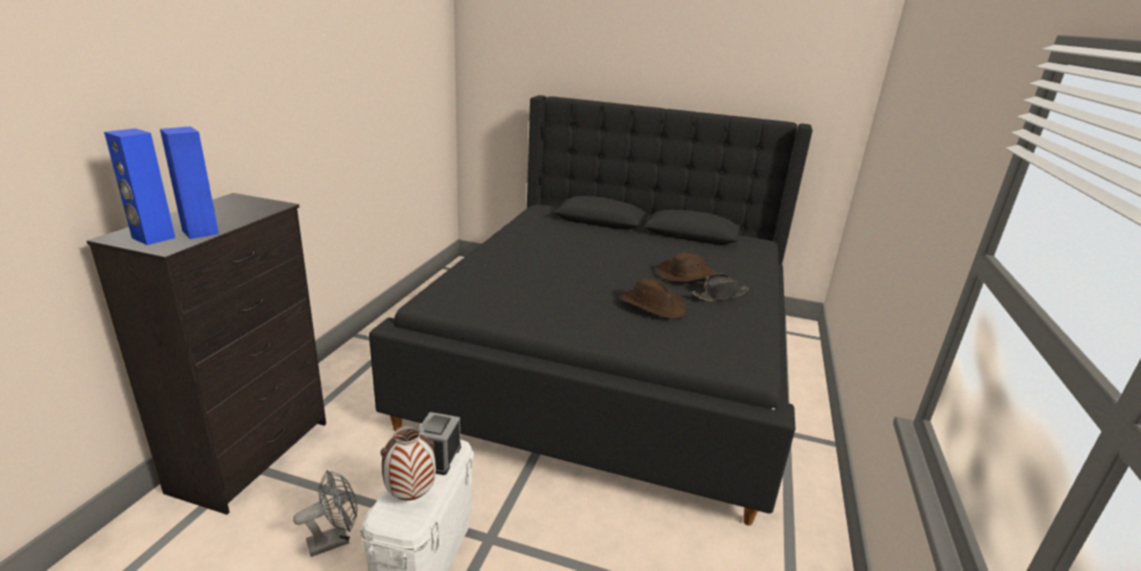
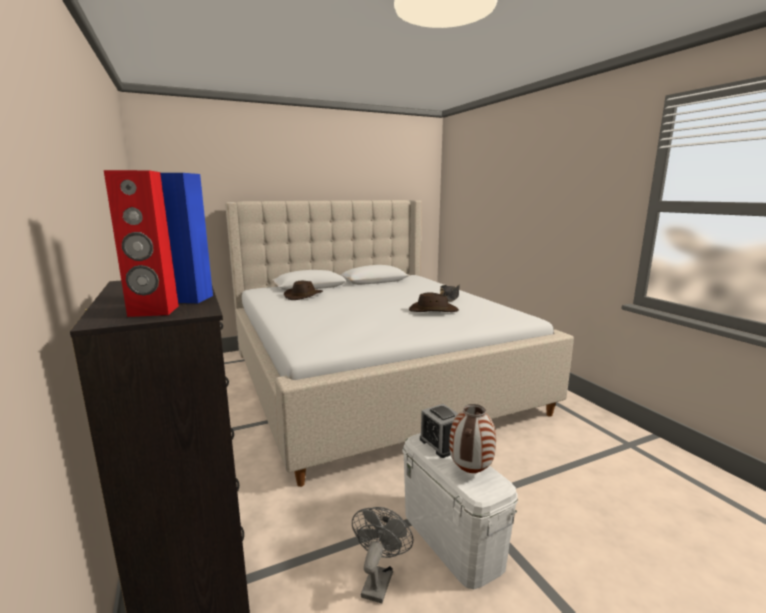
camera: 40 degrees left, 10 degrees down
blue speaker [104,128,175,245] -> red speaker [104,170,179,317]
black bed [369,95,813,526] -> beige bed [225,200,574,487]
brown hat [657,252,718,282] -> brown hat moved to [284,281,323,300]

